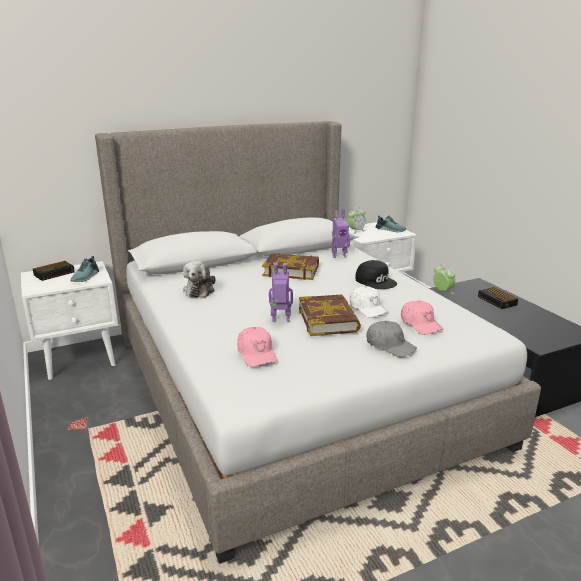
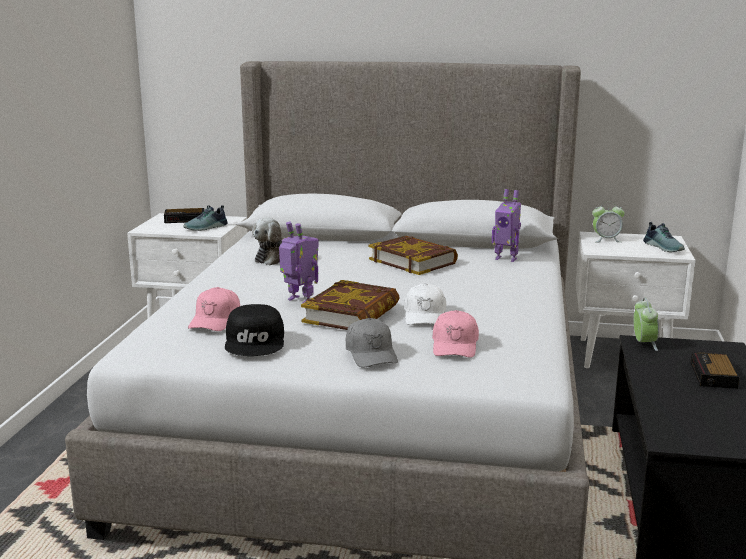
camera: 35 degrees right, 5 degrees down
black cap [355,260,397,289] -> black cap moved to [225,304,284,356]

